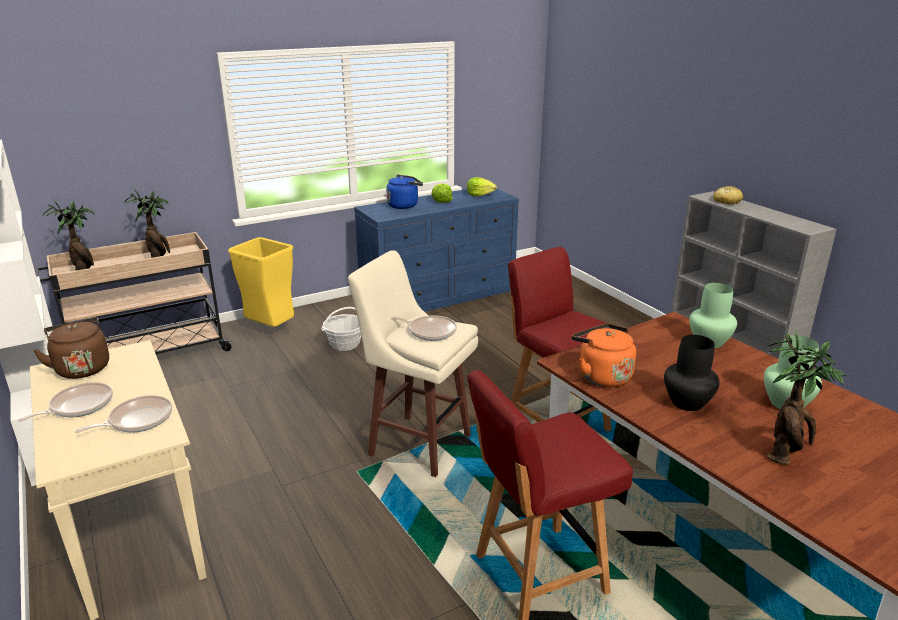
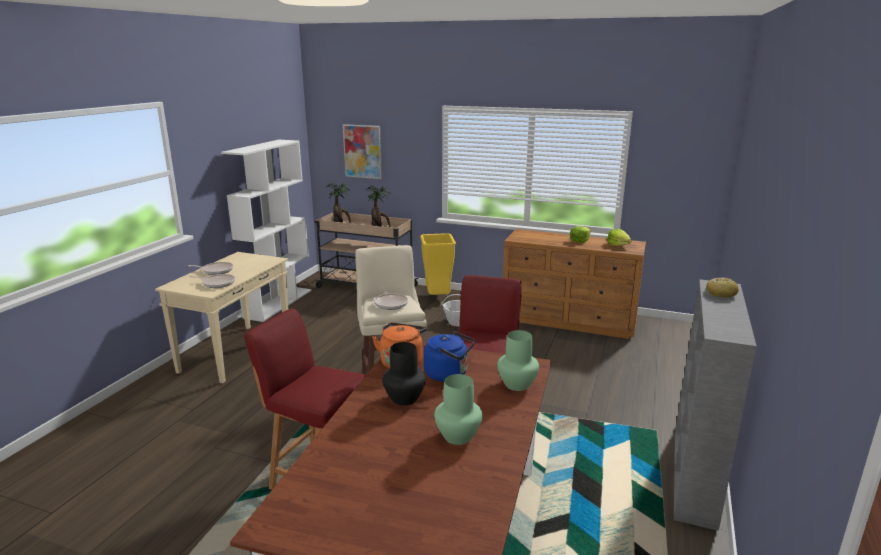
camera: 50 degrees right, 5 degrees down
brown kettle [33,317,109,379] -> none
blue dresser [354,189,519,312] -> brown dresser [503,229,646,339]
blue kettle [386,175,423,209] -> blue kettle moved to [424,331,475,382]
potted plant [767,331,846,465] -> none
none -> picture [343,124,382,179]

